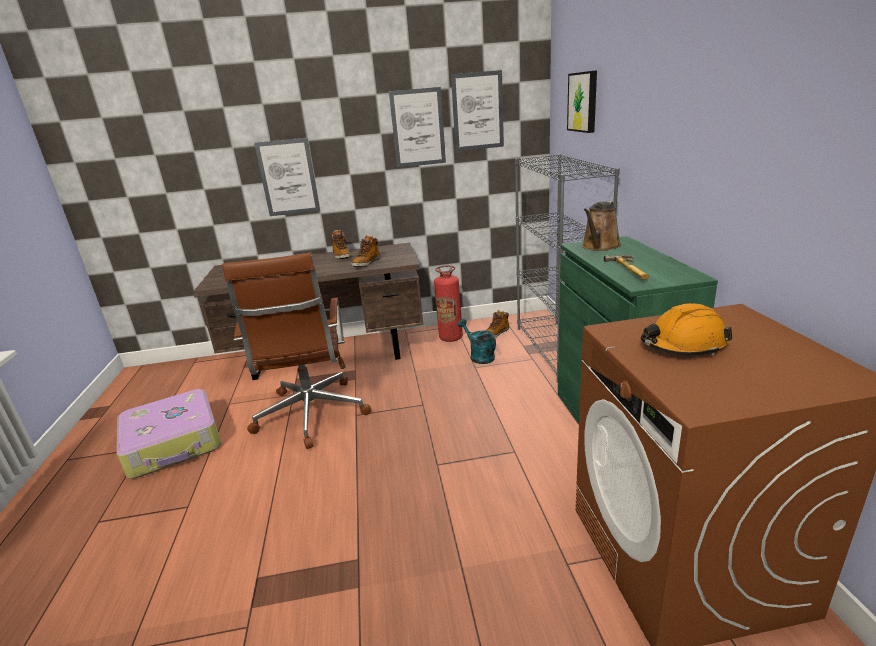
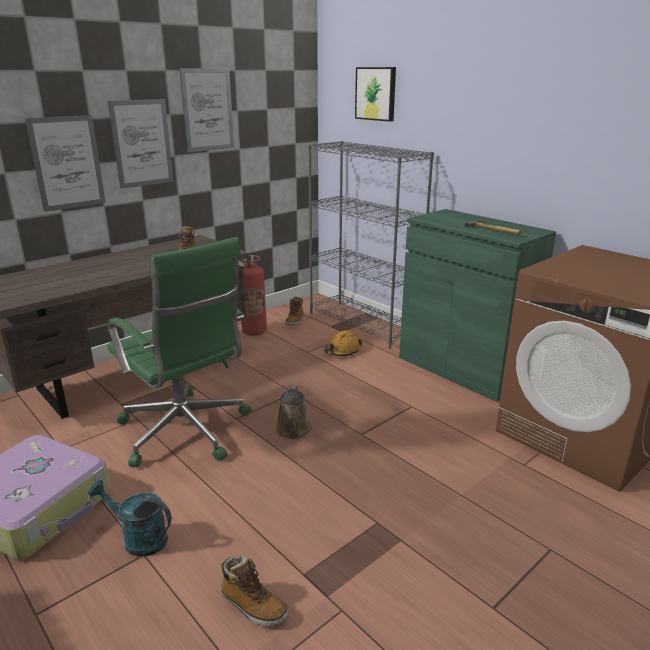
camera: 35 degrees left, 0 degrees up
brown office chair [222,253,371,449] -> green office chair [107,237,252,467]
boot [330,230,352,259] -> boot moved to [221,555,288,626]
picture [451,70,504,151] -> picture moved to [108,99,174,189]
turquoise watering can [458,319,496,364] -> turquoise watering can moved to [88,480,172,557]
brown watering can [582,201,621,251] -> brown watering can moved to [276,385,312,439]
orange hard hat [641,303,732,356] -> orange hard hat moved to [324,330,362,356]

